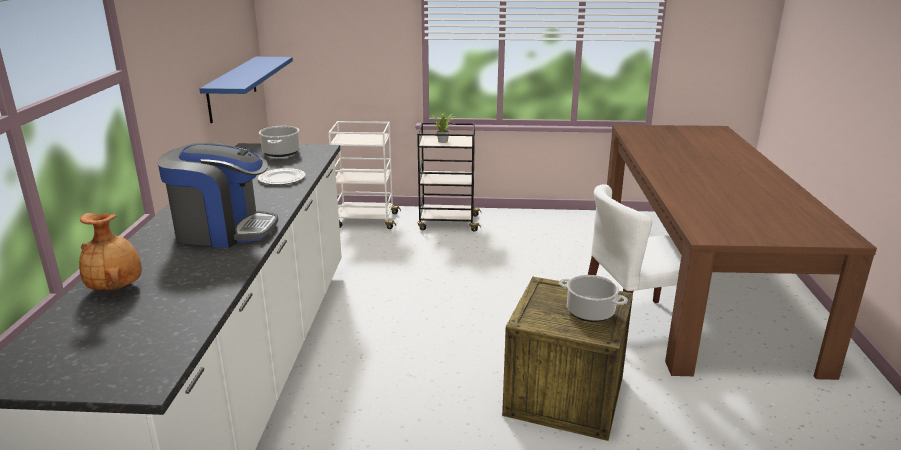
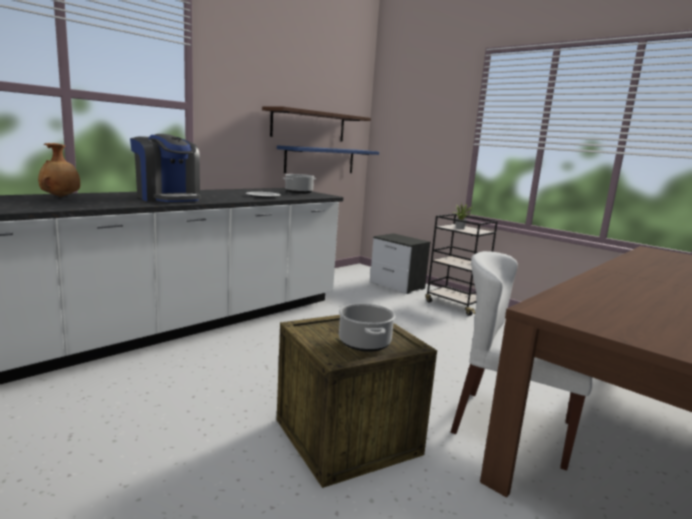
camera: 40 degrees right, 10 degrees down
white cart [328,121,401,229] -> nightstand [370,233,431,294]
none -> brown shelf [262,106,371,142]

